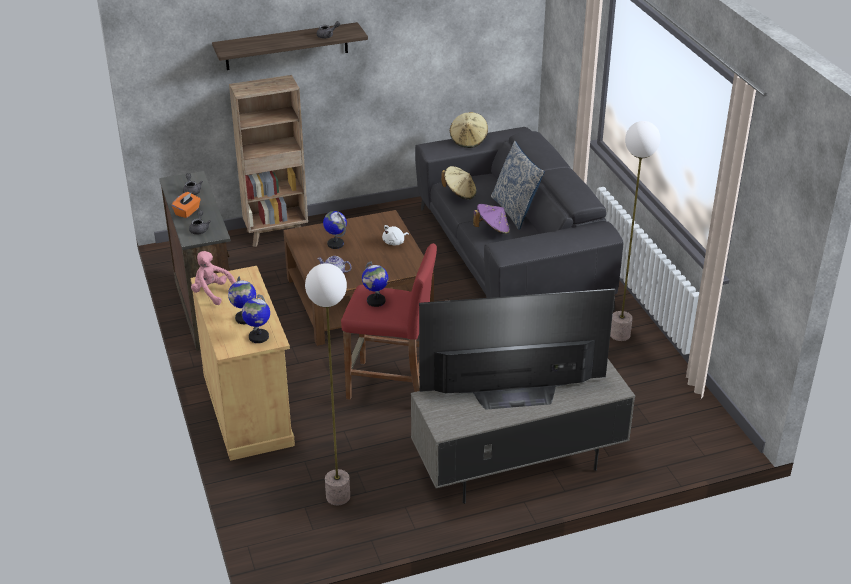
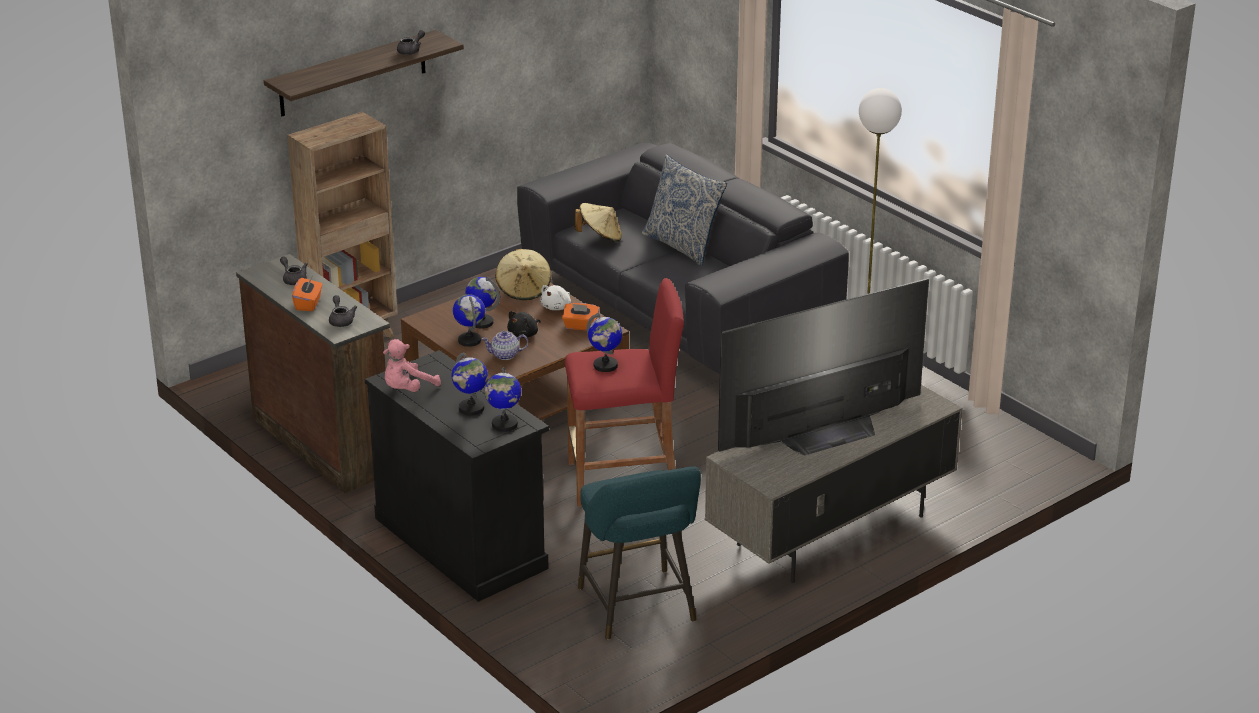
camera: 20 degrees left, 5 degrees down
beige cabinet [190,266,295,461] -> black cabinet [365,350,549,602]
pink plush toy [191,251,236,305] -> pink plush toy turned 60 degrees counterclockwise [383,339,441,392]
floor lamp [305,263,350,505] -> turquoise stool [578,467,701,640]
beige hat [450,112,488,148] -> beige hat moved to [495,249,551,300]
purple hat [473,204,510,234] -> none
none -> globe [453,294,485,347]
none -> black plush toy [507,311,541,338]
none -> orange tissue box [562,303,599,330]

